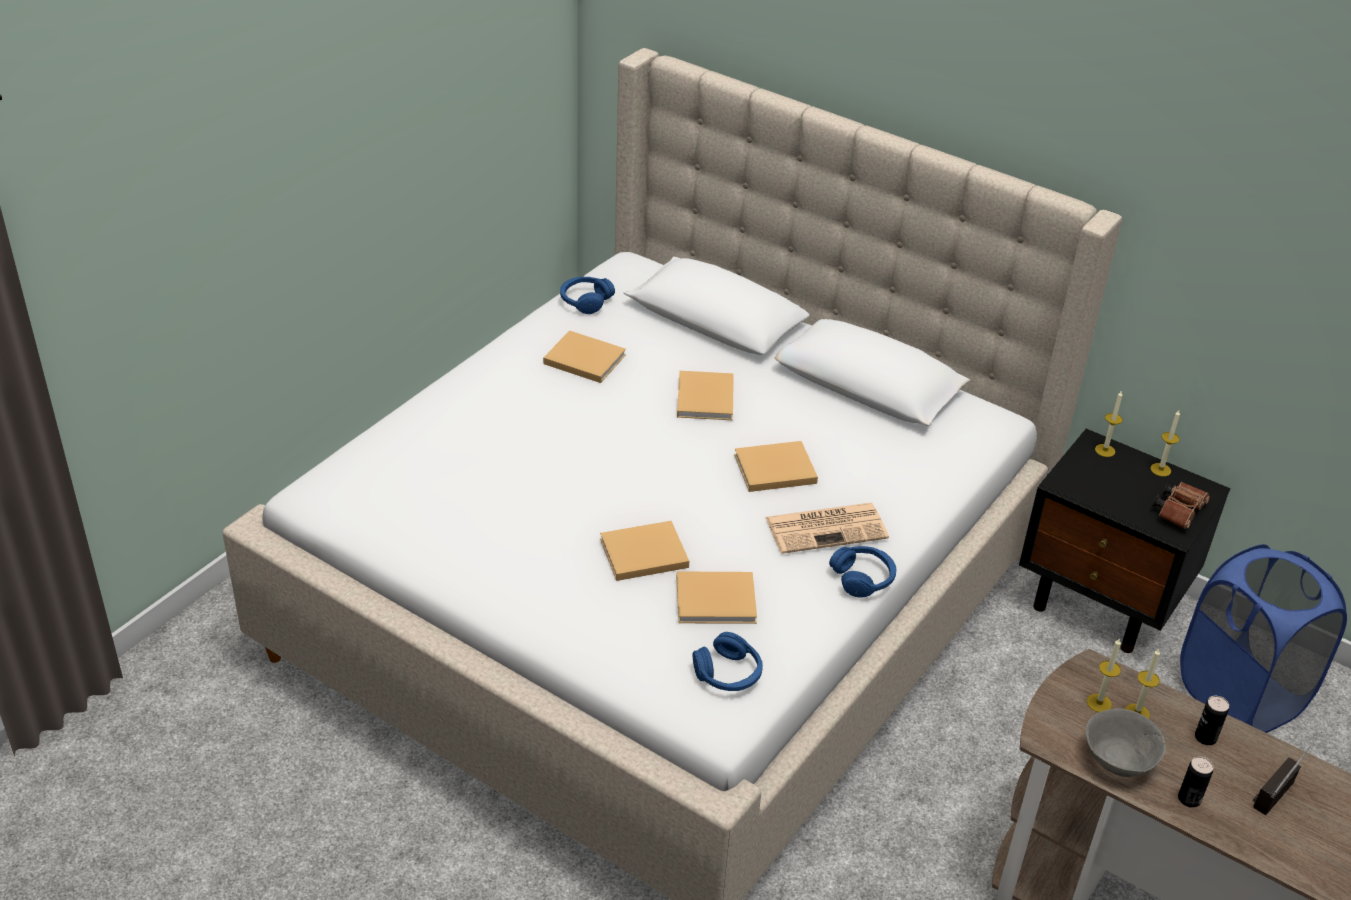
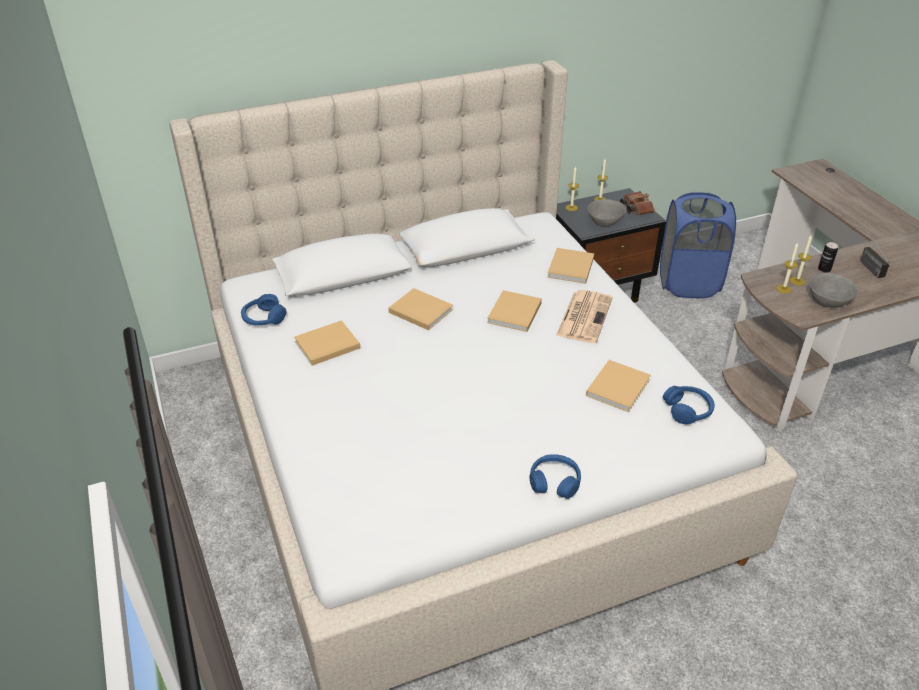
camera: 55 degrees left, 0 degrees up
beige book [600,521,689,581] -> beige book moved to [547,248,594,284]
blue headphones [829,546,897,598] -> blue headphones moved to [529,454,581,499]
can [1178,756,1213,808] -> none
none -> grey bowl [588,199,626,227]

